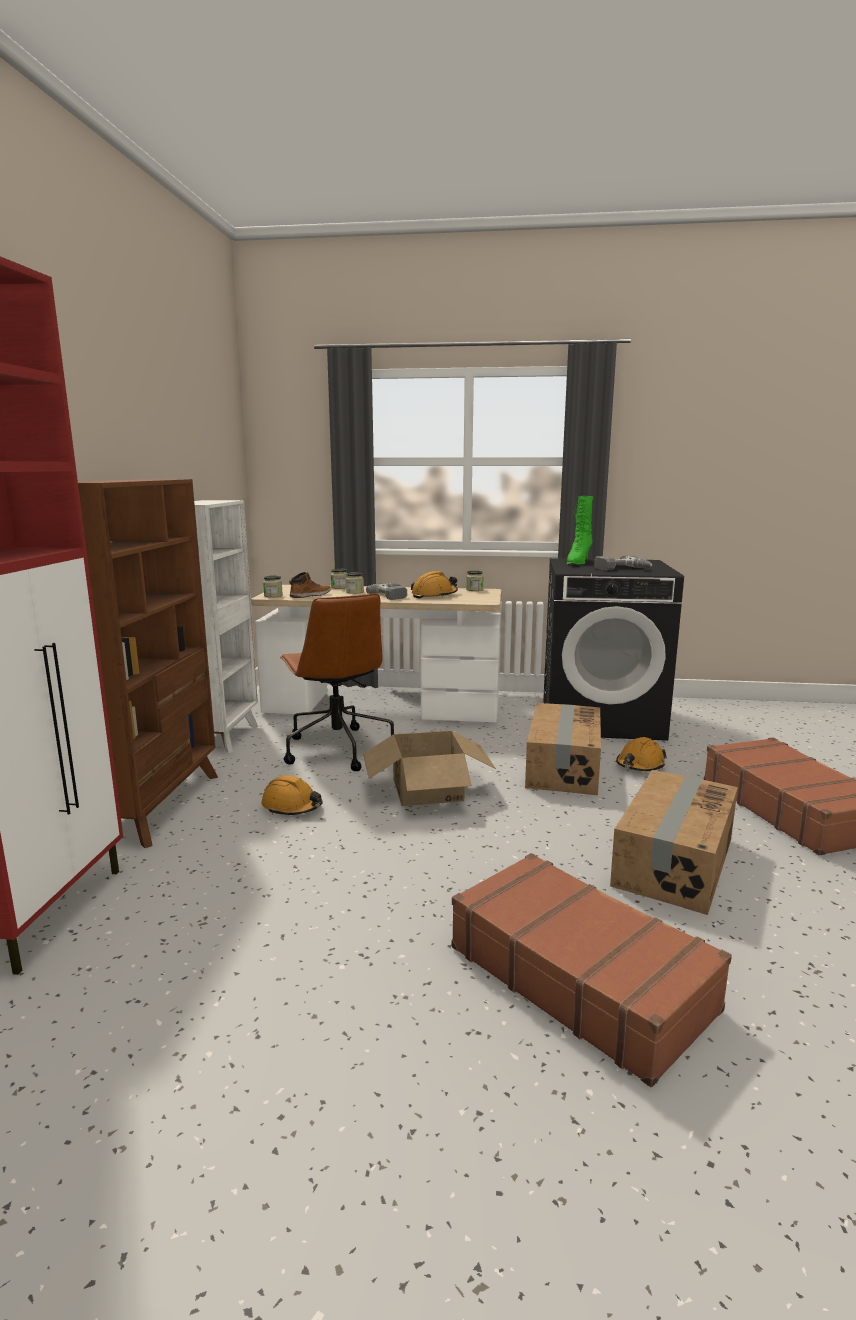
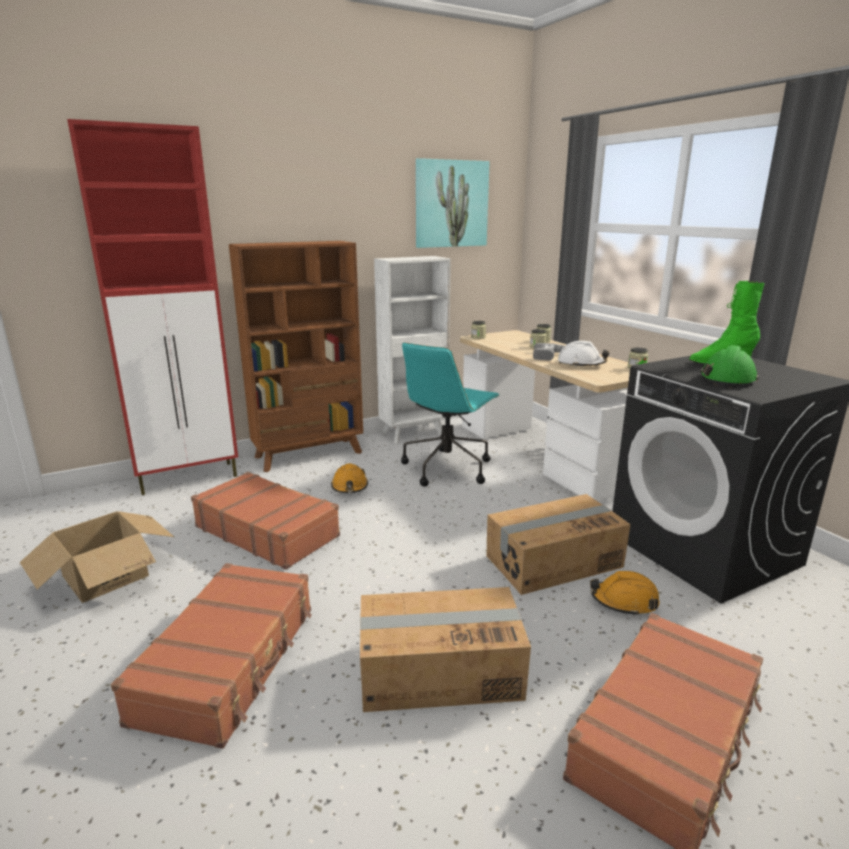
camera: 55 degrees right, 5 degrees up
brown office chair [280,594,394,771] -> turquoise office chair [401,342,500,487]
boot [289,572,331,598] -> none
cardboard box [363,731,496,806] -> cardboard box moved to [20,511,174,603]
orange hard hat [411,571,458,599] -> white hard hat [558,341,609,367]
power drill [594,556,652,570] -> green hard hat [700,345,759,388]
none -> brown suitcase [191,472,340,570]
none -> picture [416,158,490,248]

